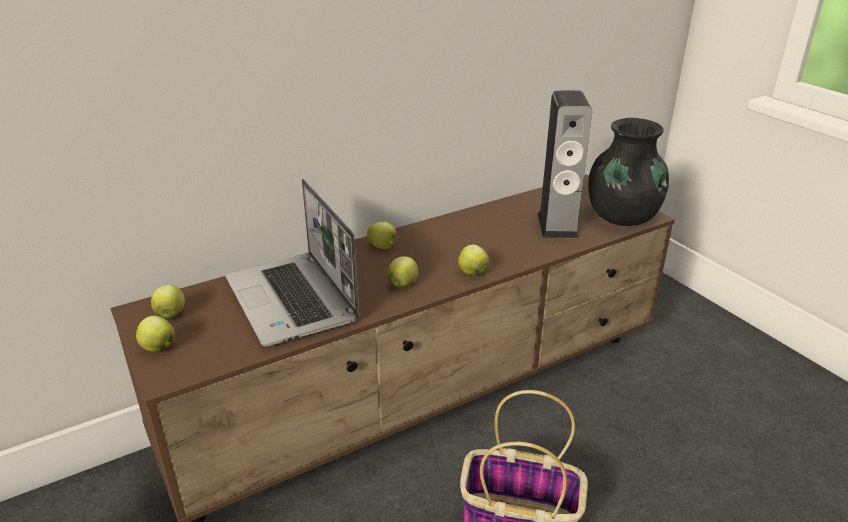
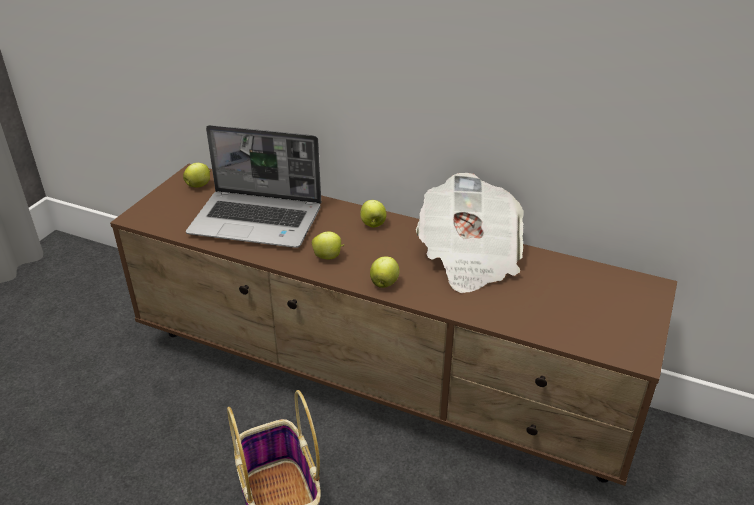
camera: 55 degrees right, 5 degrees up
apple [136,316,175,352] -> none
laptop [225,179,359,346] -> laptop turned 105 degrees counterclockwise [186,125,321,248]
speaker [537,90,592,238] -> none
black vase [588,118,669,226] -> none
none -> newspaper [416,173,524,293]

